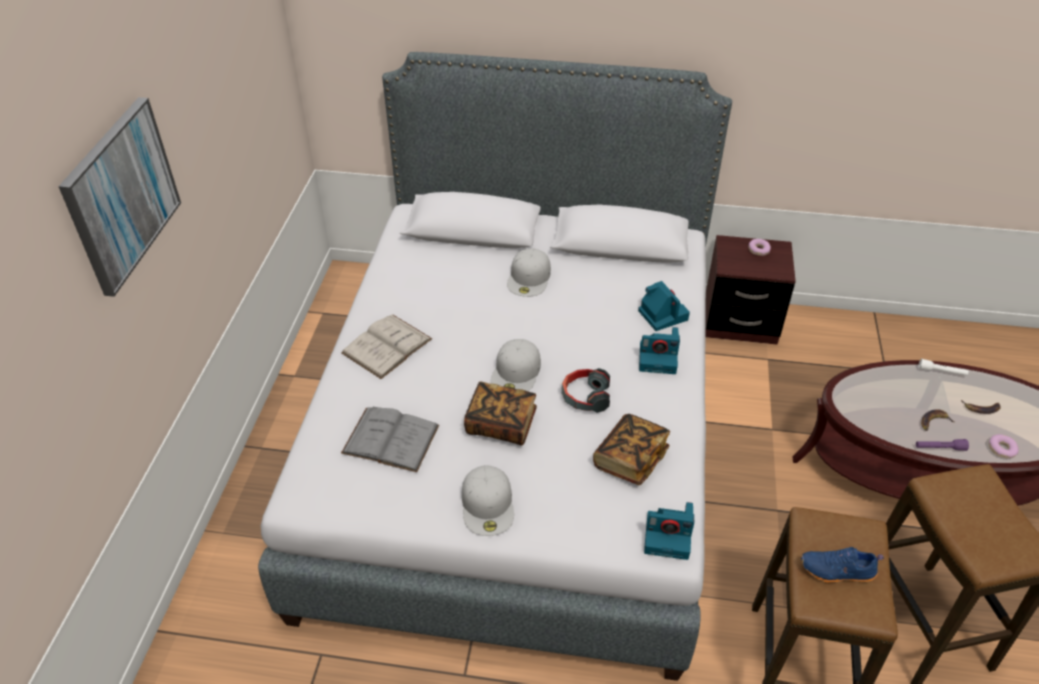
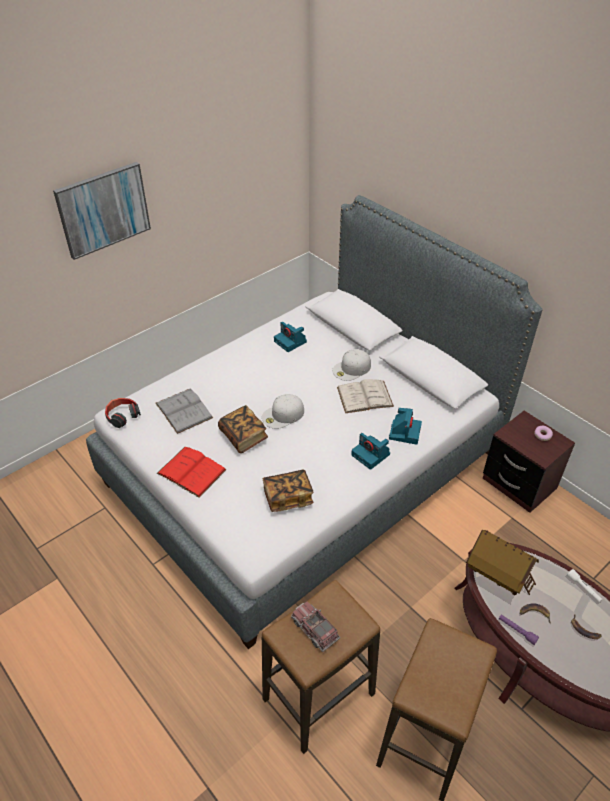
camera: 40 degrees right, 0 degrees up
white book [342,315,433,379] -> white book moved to [337,379,394,413]
white cap [462,465,514,536] -> red book [157,447,227,498]
headphones [562,368,610,413] -> headphones moved to [105,398,141,428]
camera [644,502,694,560] -> camera moved to [274,321,307,352]
blue shoe [801,547,884,583] -> toy truck [291,601,340,652]
donut [989,434,1019,458] -> none
none -> toy house [466,530,539,595]

